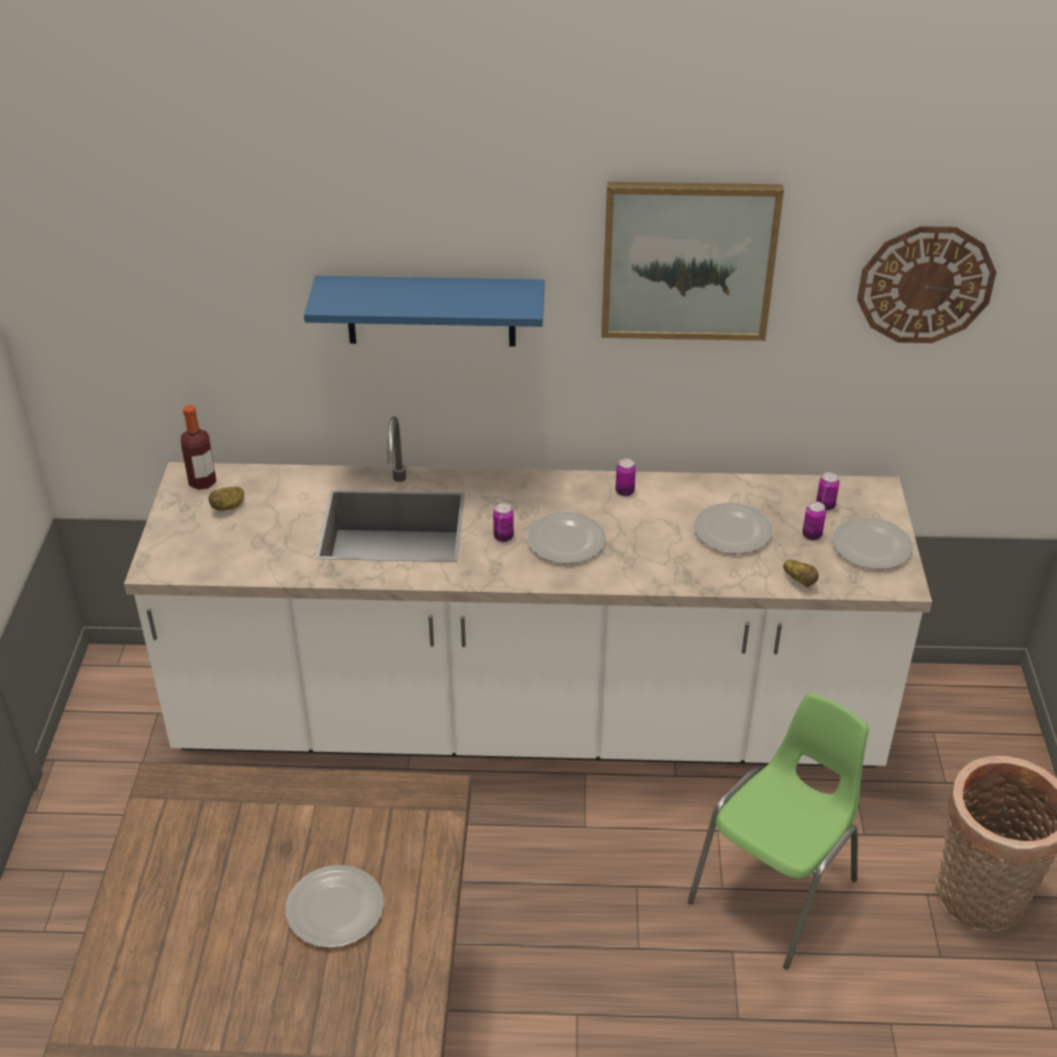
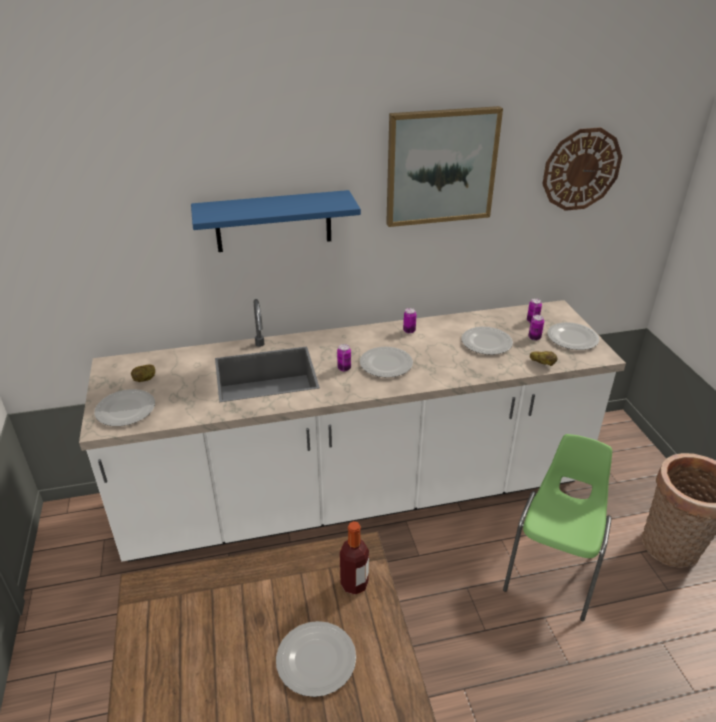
camera: 15 degrees left, 5 degrees down
bottle [181,405,216,490] -> bottle moved to [340,521,369,595]
none -> plate [94,389,155,426]

